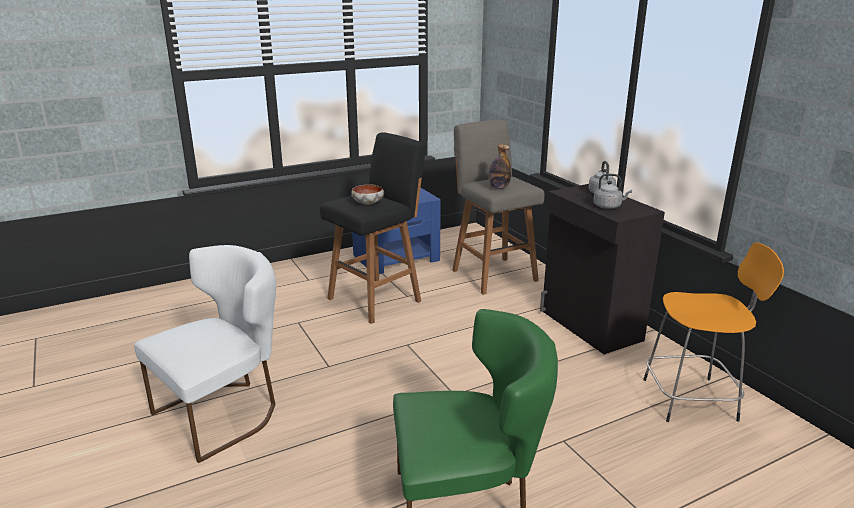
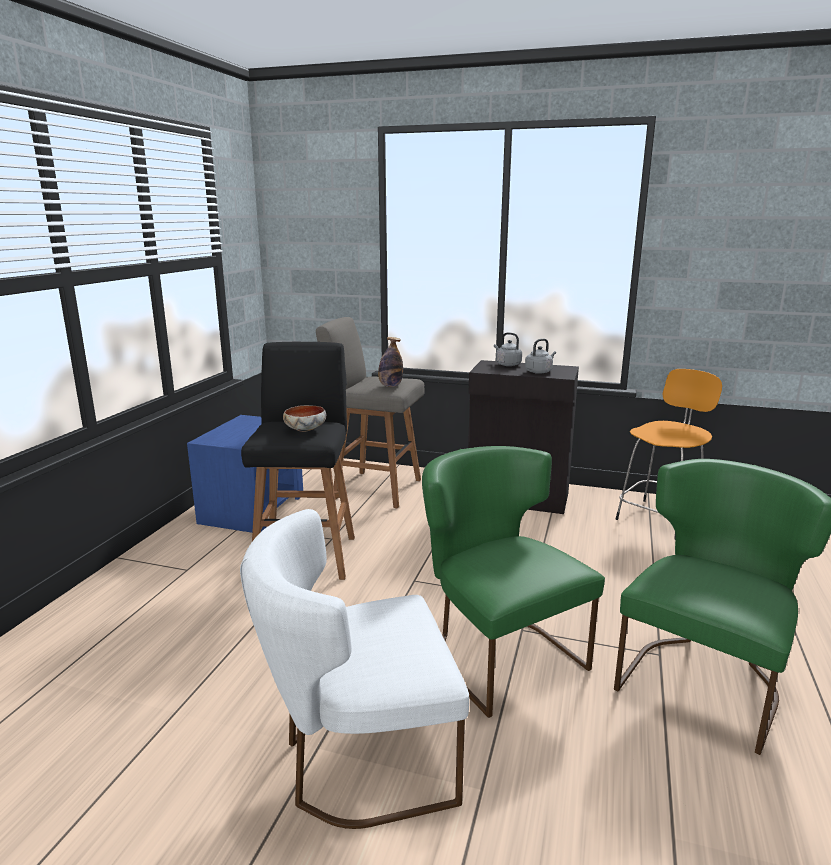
camera: 45 degrees left, 5 degrees down
white chair [134,245,276,463] -> white chair turned 105 degrees counterclockwise [240,509,469,829]
none -> green chair [422,446,605,718]

